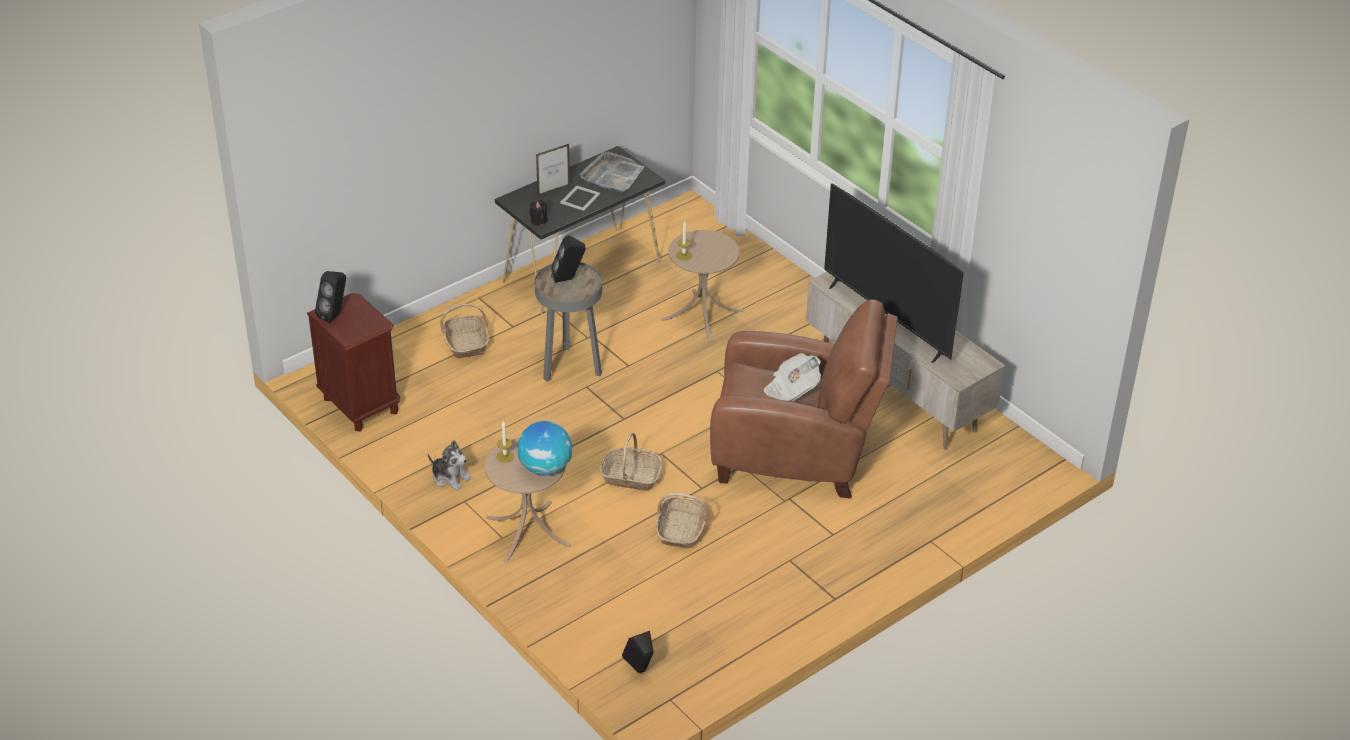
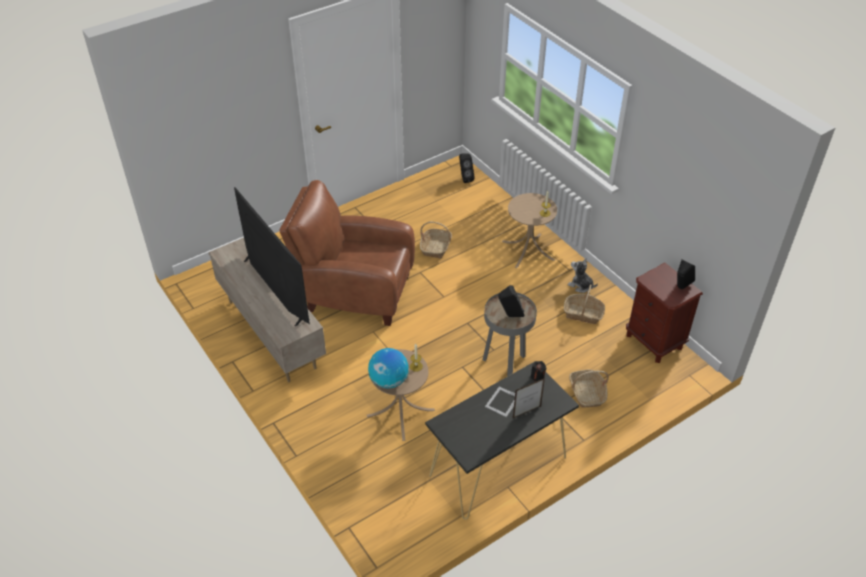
camera: 175 degrees left, 5 degrees up
globe [518,421,572,476] -> globe moved to [368,348,409,388]
grey tray [579,151,645,193] -> none
basket [600,433,662,491] -> basket moved to [564,284,605,324]
newspaper [764,353,821,401] -> none

